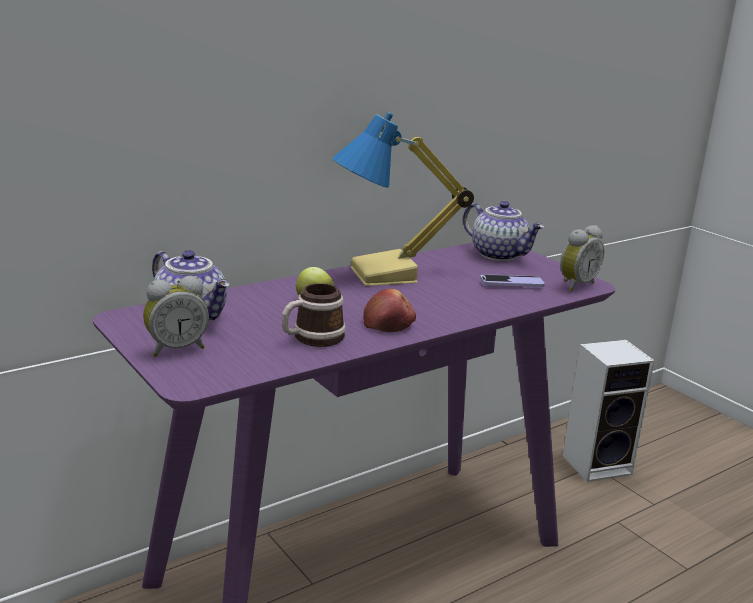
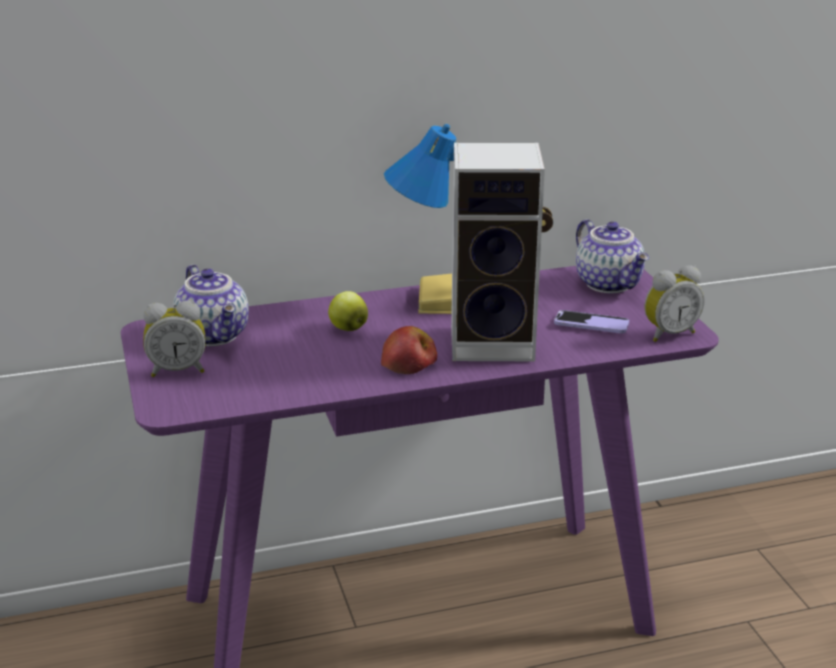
camera: 20 degrees right, 5 degrees up
mug [282,283,346,347] -> none
speaker [563,340,655,482] -> speaker moved to [451,142,545,362]

